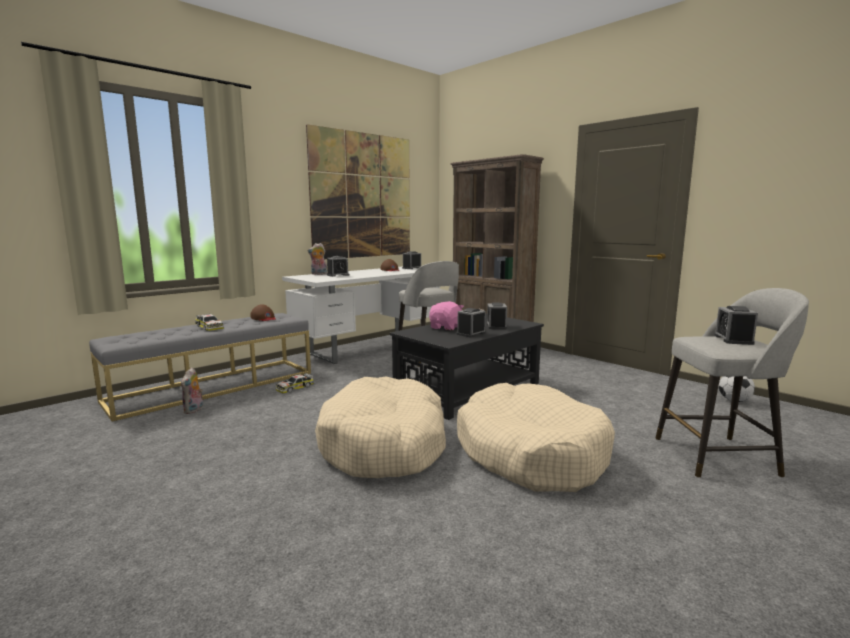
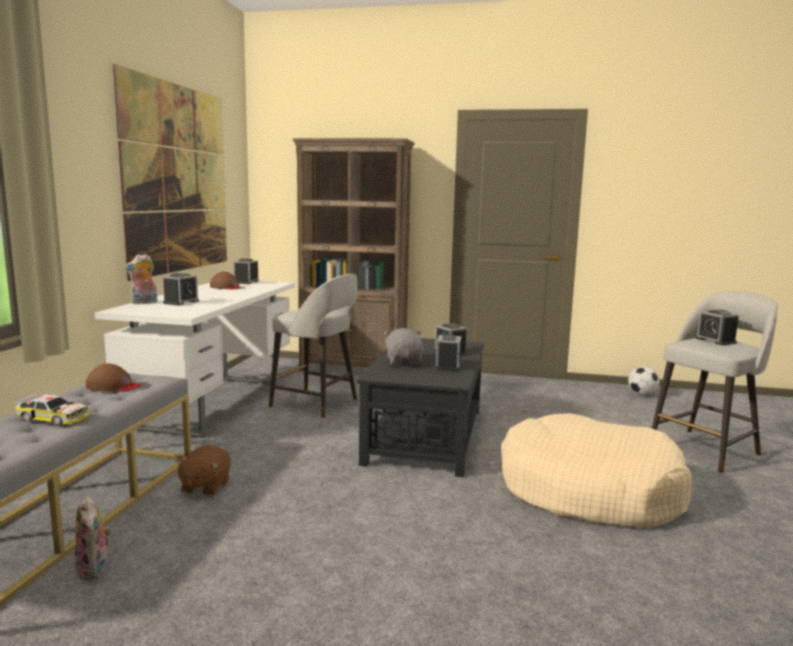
camera: 35 degrees left, 0 degrees up
toy car [275,373,314,393] -> brown plush toy [175,445,231,496]
beige dog bed [315,376,446,478] -> none
pink plush toy [429,301,464,330] -> grey plush toy [384,328,424,366]

